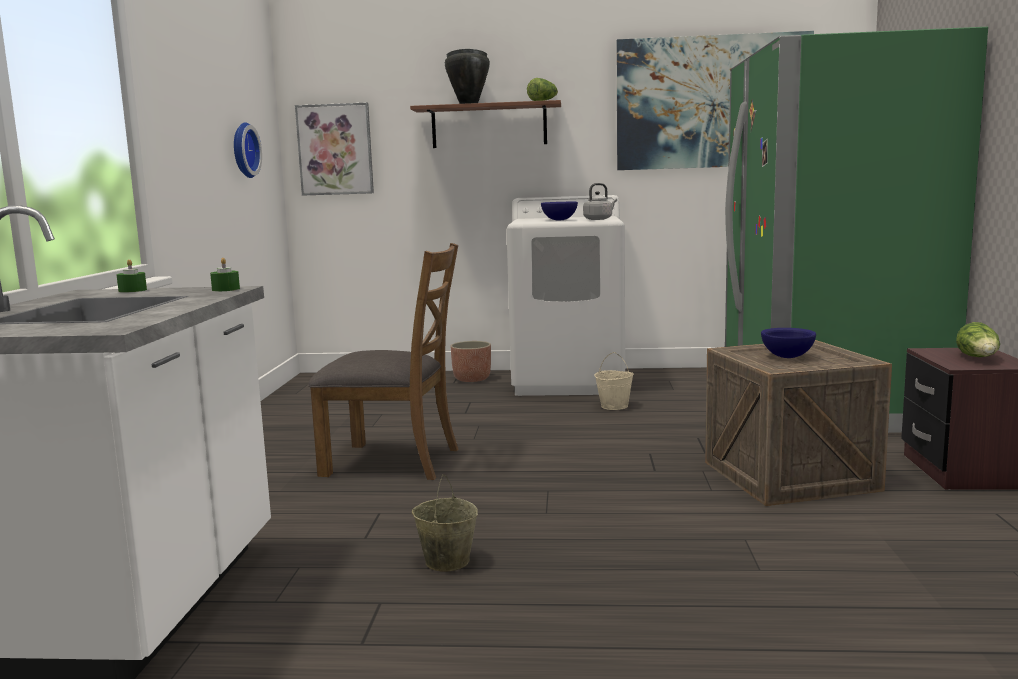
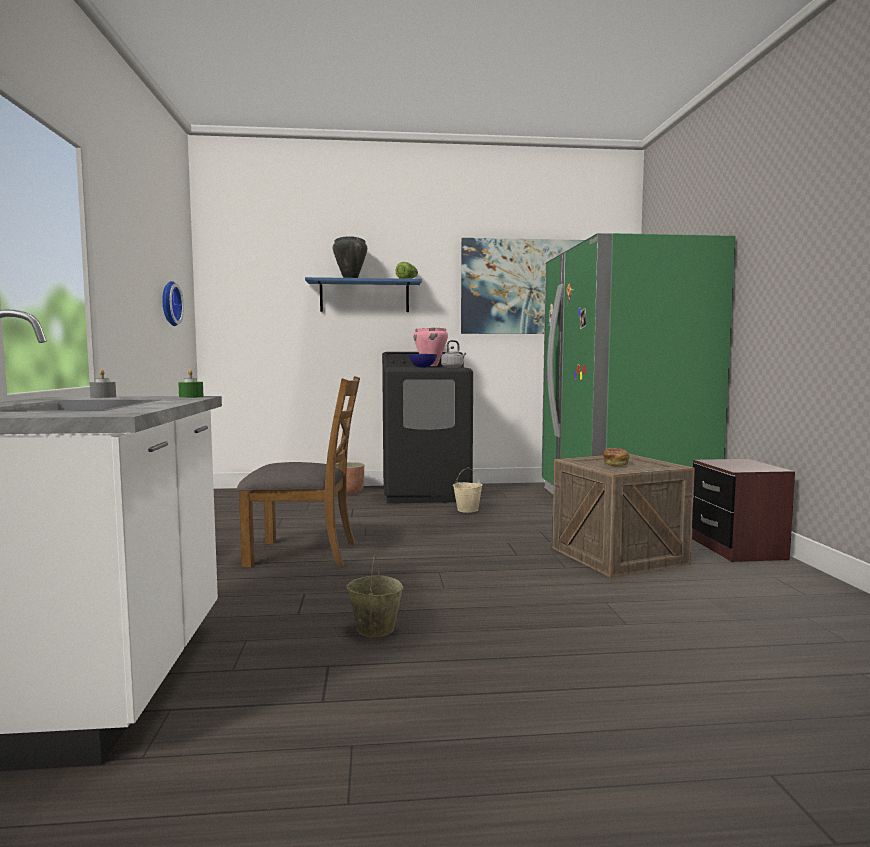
camera: 10 degrees left, 5 degrees down
green candle [116,259,147,293] -> grey candle [89,370,116,398]
picture [295,102,374,196] -> none
brown shelf [410,100,561,148] -> blue shelf [305,277,422,312]
white washing machine [506,195,625,396] -> black washing machine [382,352,473,504]
blue bowl [761,328,816,358] -> bread [603,448,629,466]
lettuce [956,322,1000,357] -> none
none -> pink cooking pot [413,328,448,366]

